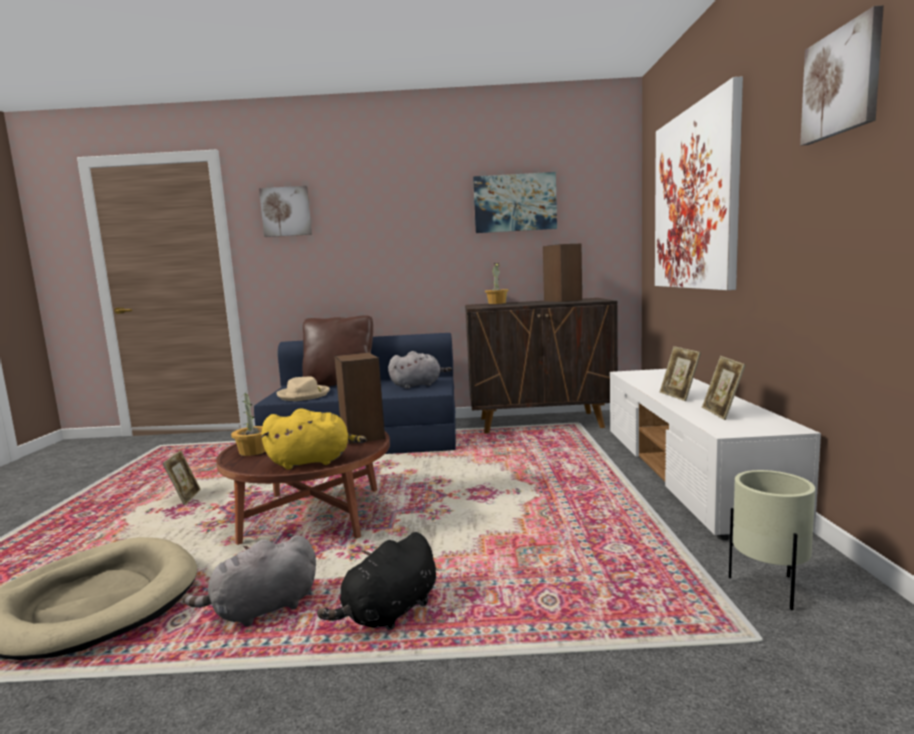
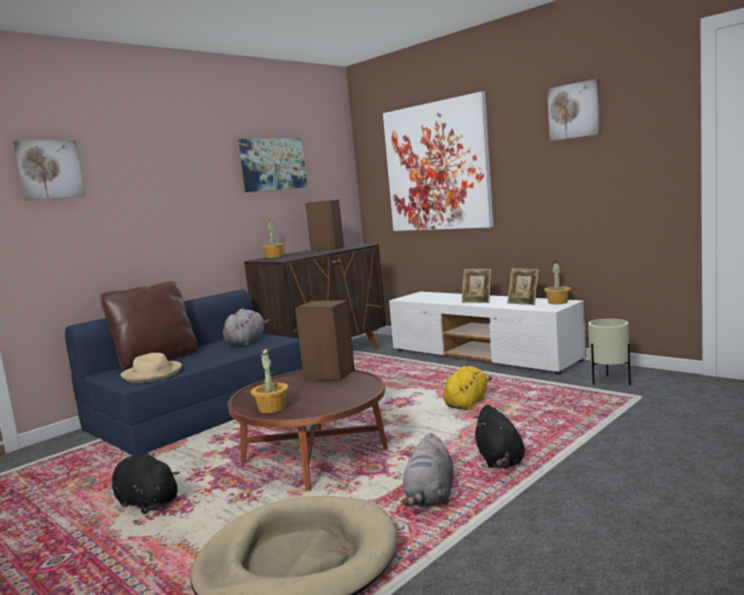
camera: 45 degrees left, 0 degrees up
picture frame [162,450,201,505] -> black plush toy [112,452,180,514]
yellow plush toy [261,408,367,470] -> yellow plush toy moved to [443,366,492,410]
none -> potted plant [544,260,571,304]

